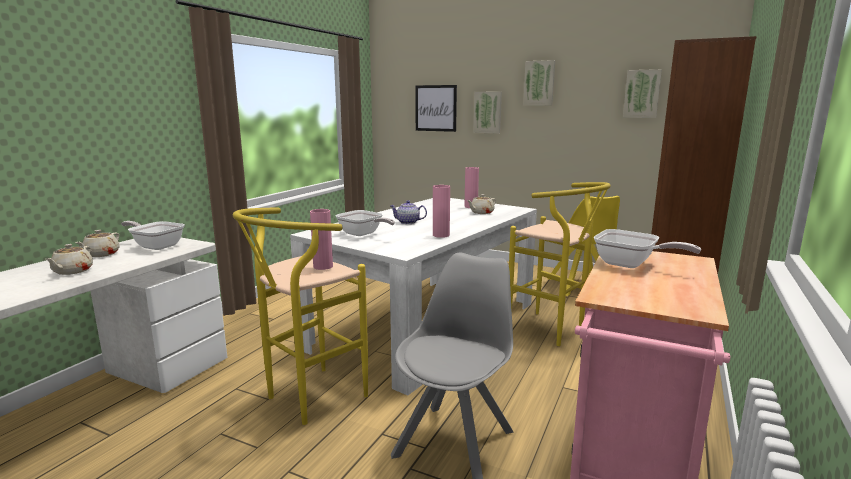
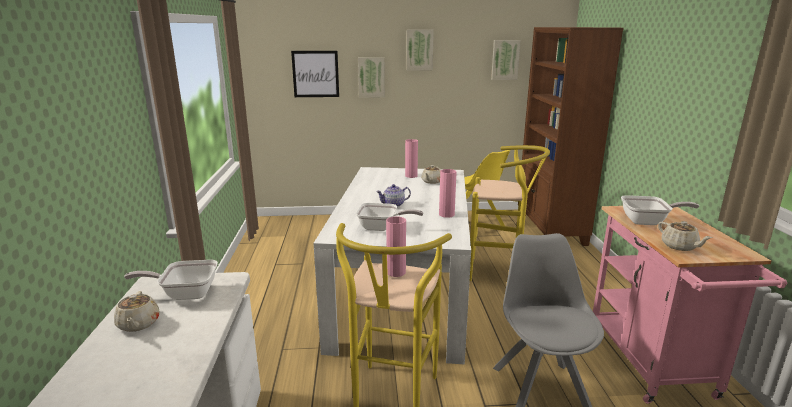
camera: 30 degrees left, 5 degrees up
beige teapot [45,244,93,275] -> beige teapot moved to [658,221,712,251]

